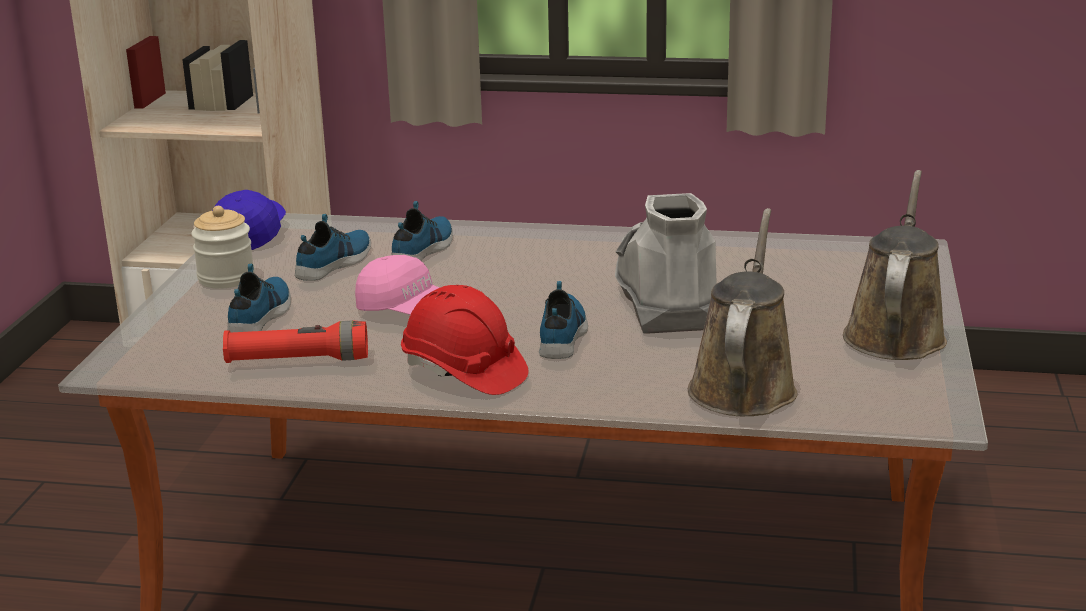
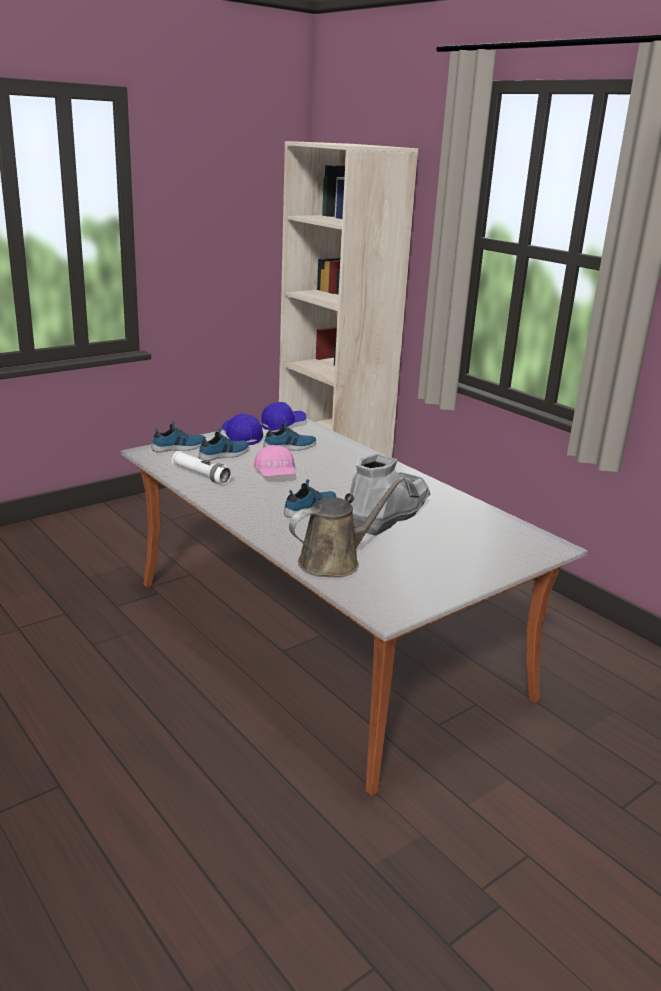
camera: 40 degrees right, 0 degrees up
jar [191,206,254,289] -> blue cap [222,413,263,445]
red flashlight [223,320,368,363] -> white flashlight [172,451,232,484]
shoe [391,201,453,261] -> shoe moved to [152,421,206,452]
red hard hat [401,285,528,395] -> none
brown watering can [843,170,947,360] -> none

